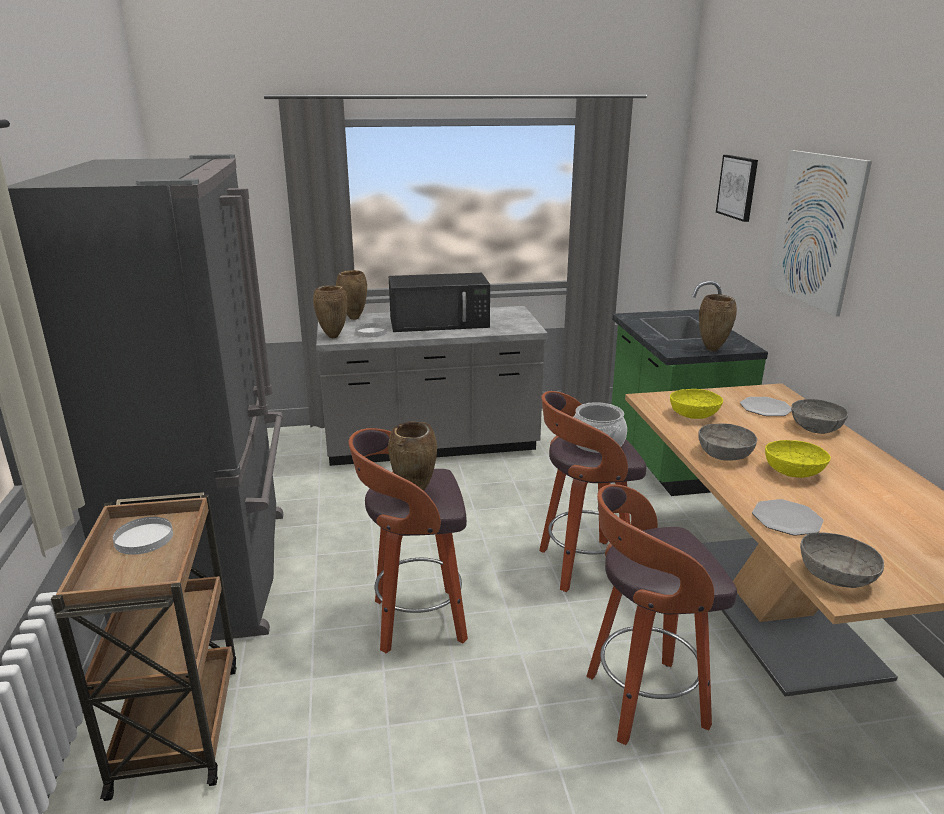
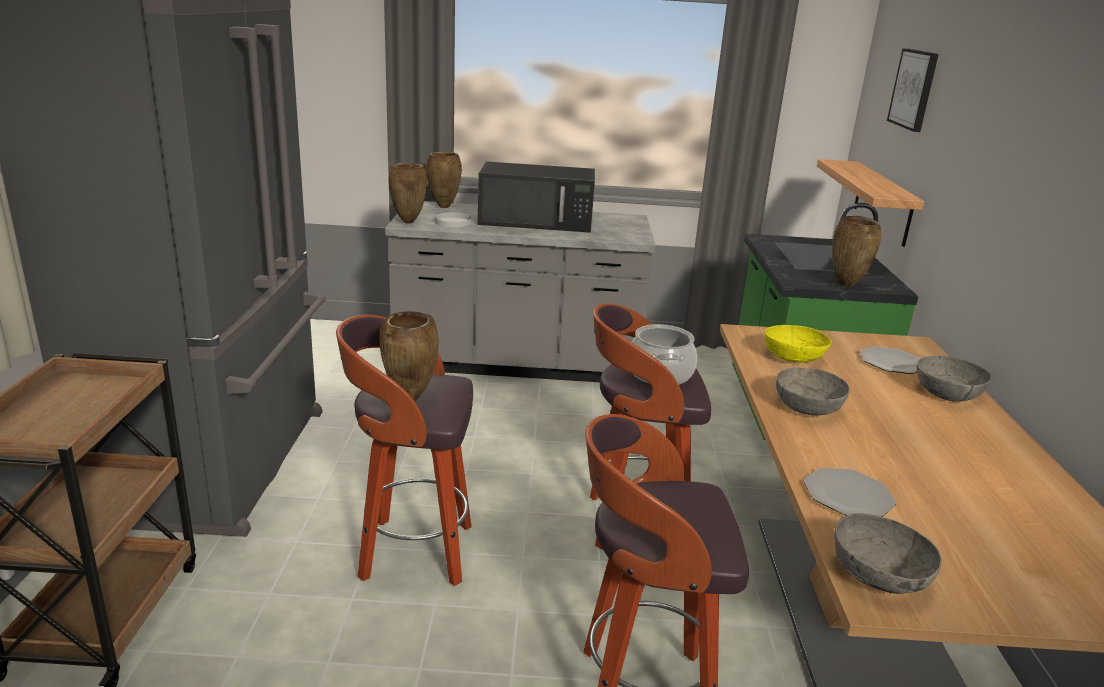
camera: 10 degrees right, 0 degrees up
white plate [113,517,173,555] -> none
yellow bowl [765,440,831,478] -> none
picture [768,150,872,317] -> none
none -> shelf [817,159,924,247]

